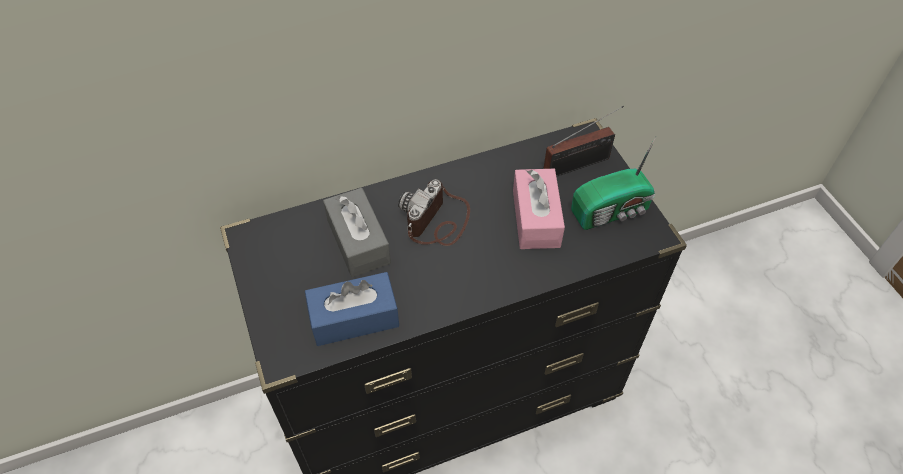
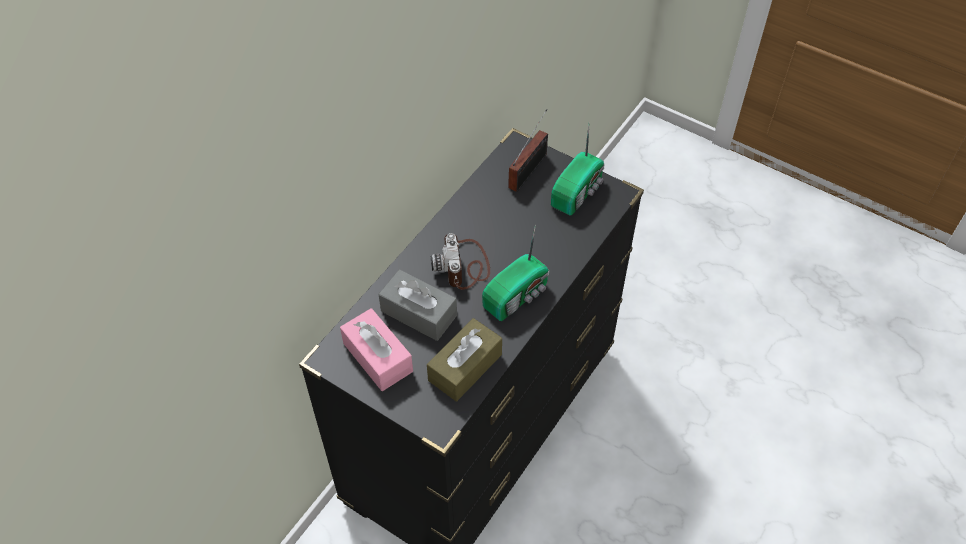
camera: 35 degrees left, 0 degrees up
blue tissue box [305,272,399,346] -> brown tissue box [427,318,502,401]
pink tissue box [513,169,565,249] -> pink tissue box moved to [340,308,413,391]
none -> radio [482,224,549,321]

